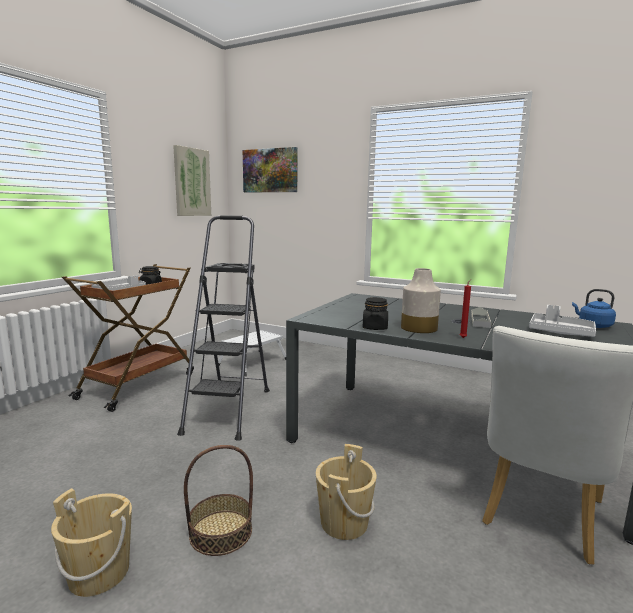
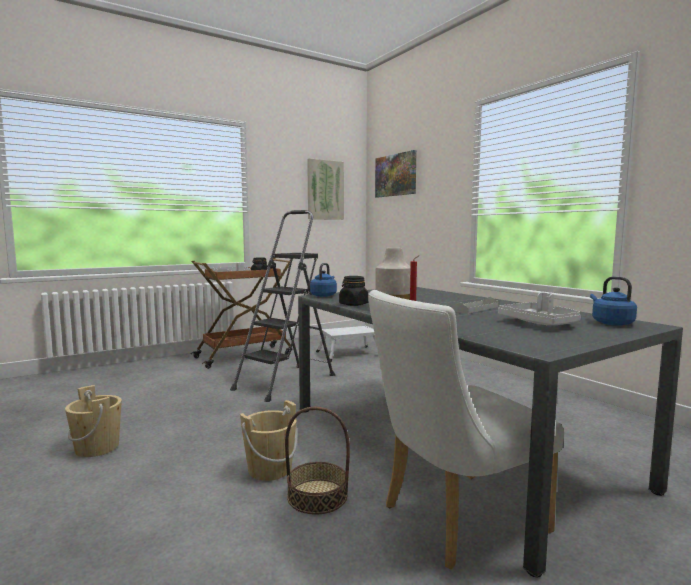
camera: 30 degrees right, 5 degrees down
basket [184,445,253,556] -> basket moved to [285,407,350,514]
none -> blue kettle [310,263,337,297]

